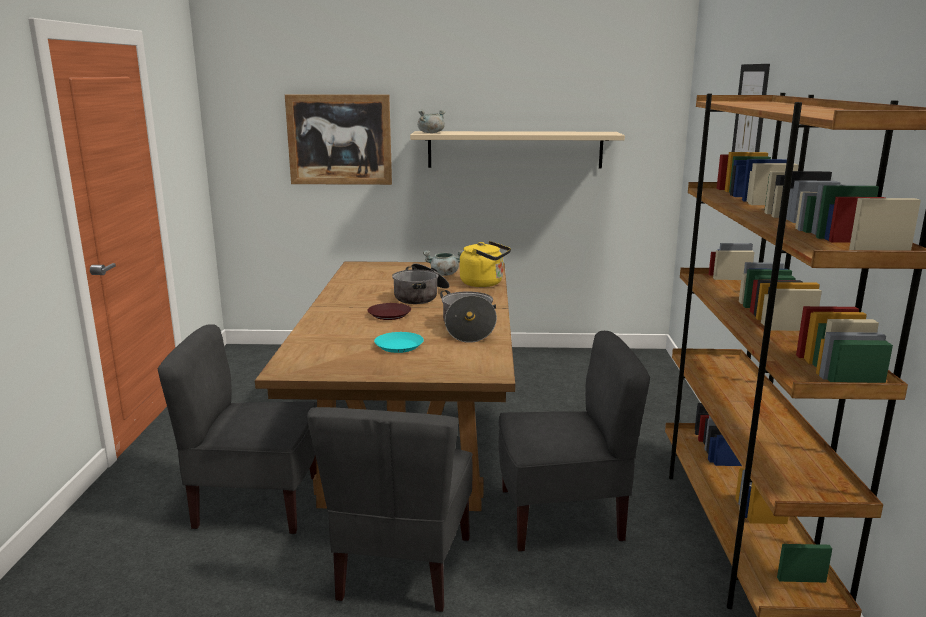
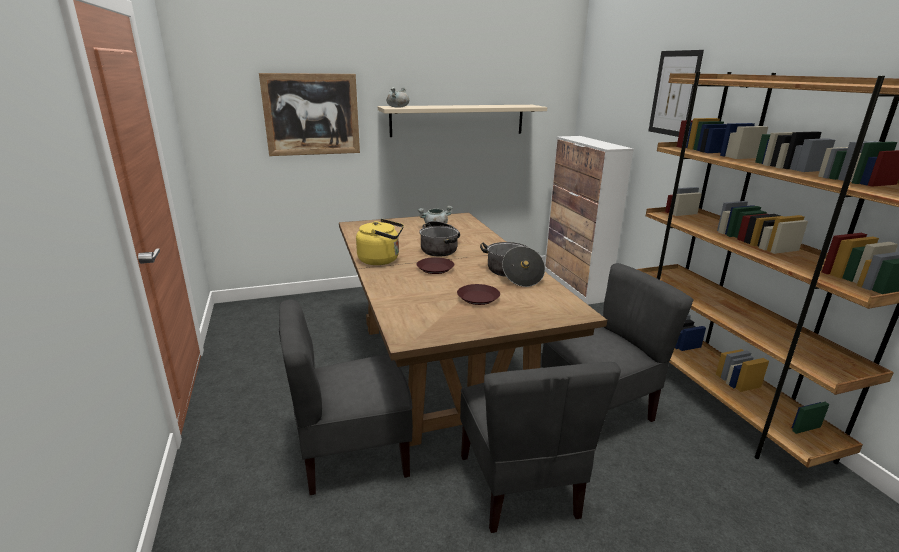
camera: 20 degrees left, 5 degrees up
turquoise plate [374,332,424,353] -> brown plate [457,284,500,305]
yellow kettle [460,241,511,287] -> yellow kettle moved to [356,219,404,265]
none -> cabinet [545,136,634,304]

